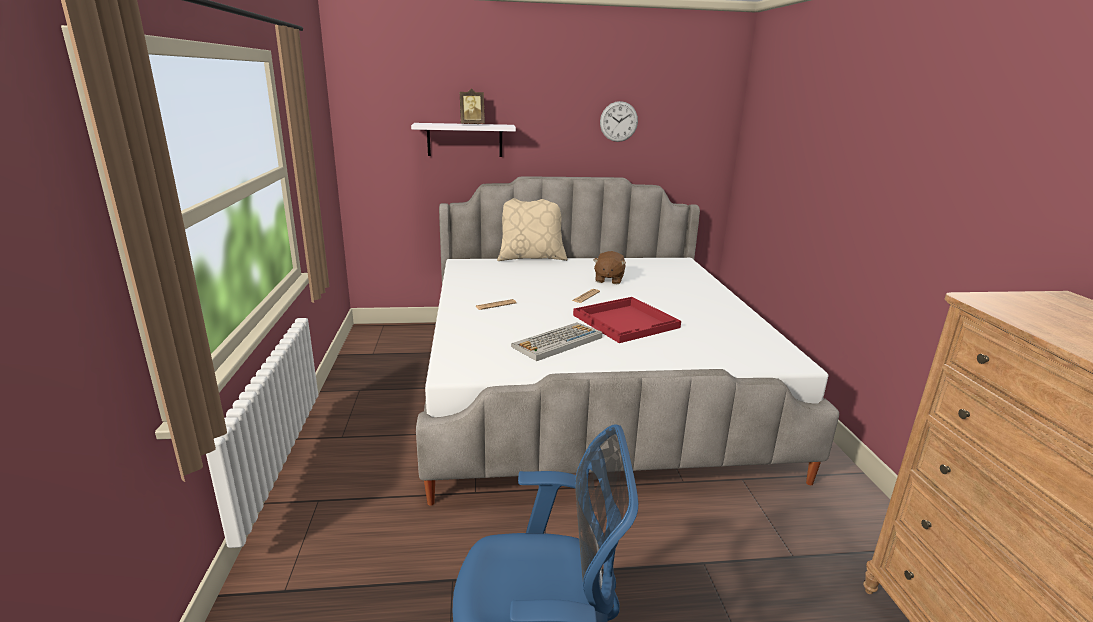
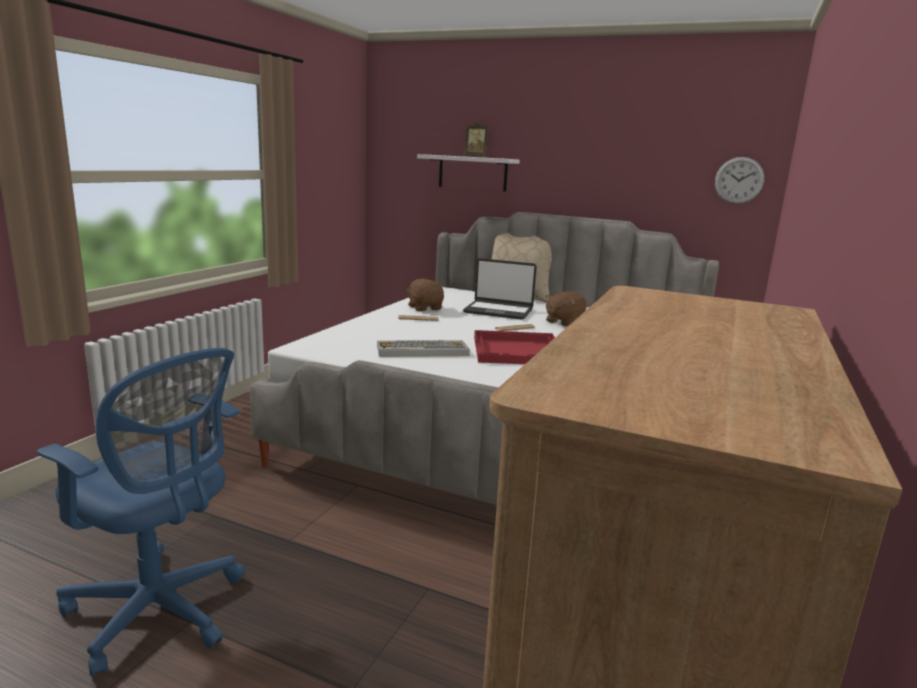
camera: 30 degrees right, 5 degrees down
wall clock [600,101,638,142] -> wall clock moved to [715,157,764,204]
none -> brown plush toy [406,278,444,311]
none -> laptop [463,258,537,320]

